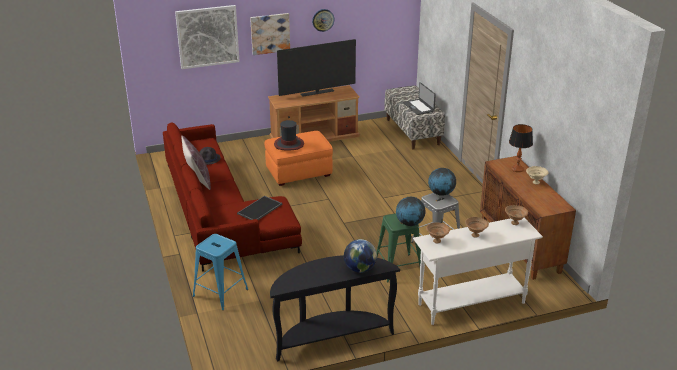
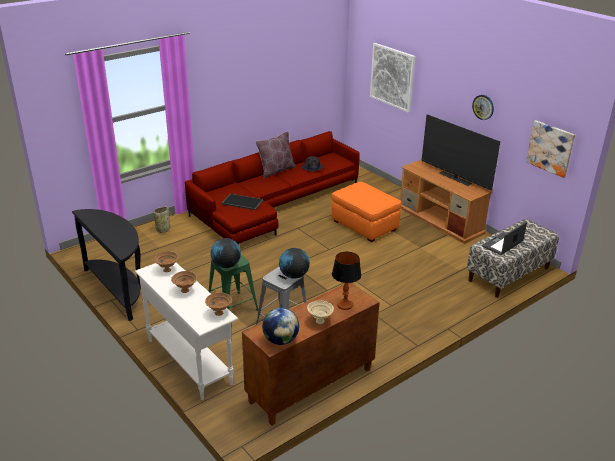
camera: 70 degrees right, 0 degrees up
blue stool [193,234,248,310] -> basket [153,206,174,235]
picture [250,13,290,55] -> picture moved to [526,120,575,178]
hat [274,120,304,150] -> none
globe [344,239,377,273] -> globe moved to [262,308,299,345]

